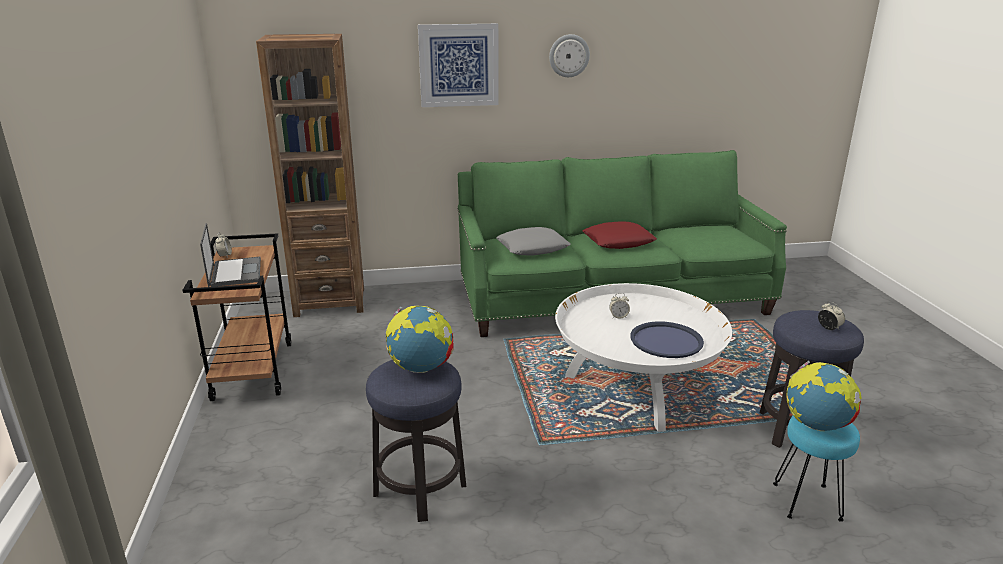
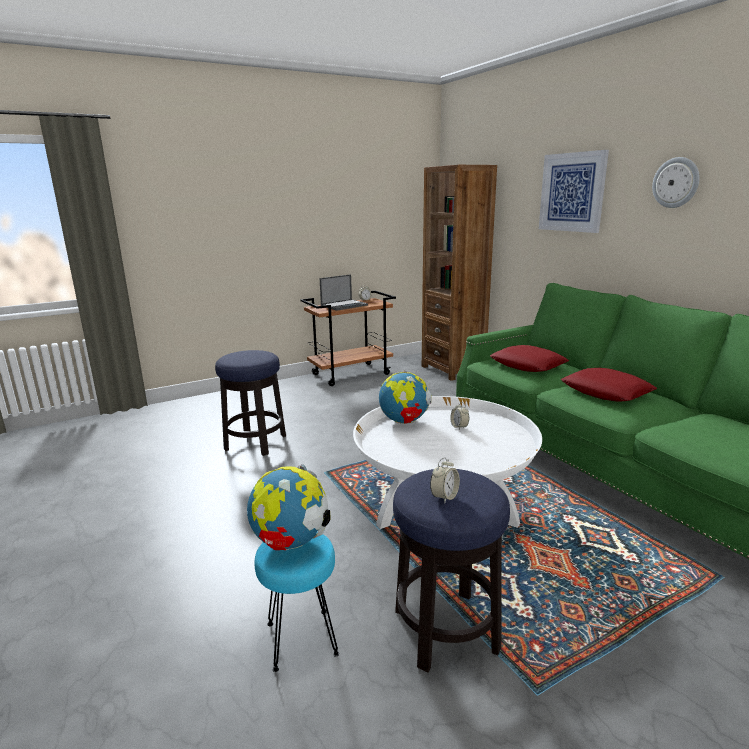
camera: 70 degrees right, 5 degrees down
globe [386,306,454,373] -> globe moved to [379,370,431,424]
grey pillow [496,227,571,255] -> red pillow [490,345,569,372]
blue tray [630,321,704,358] -> none

